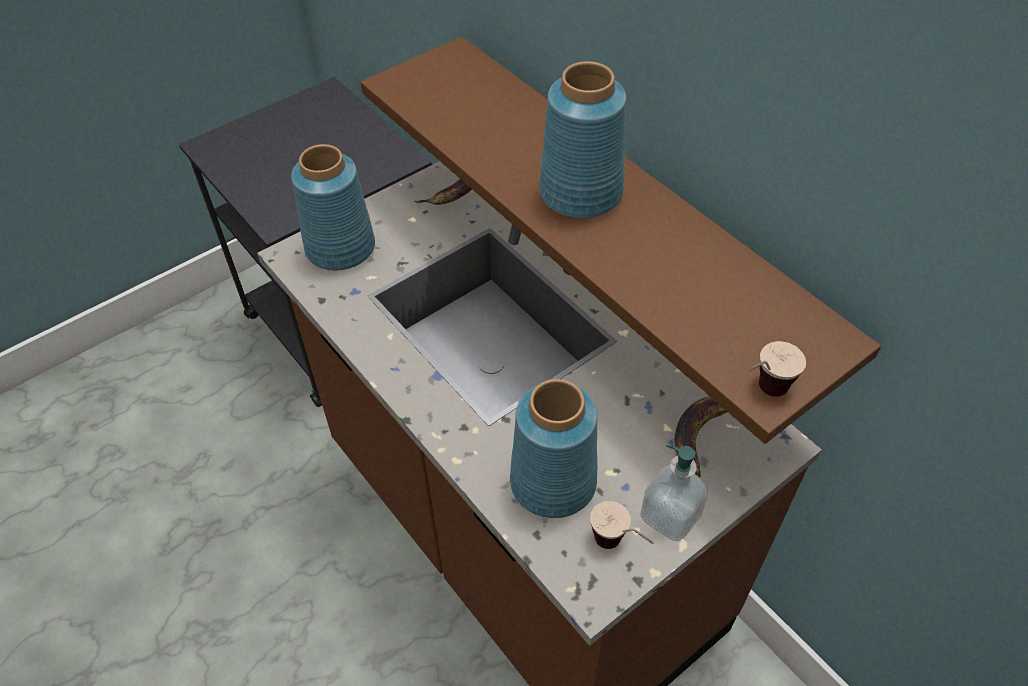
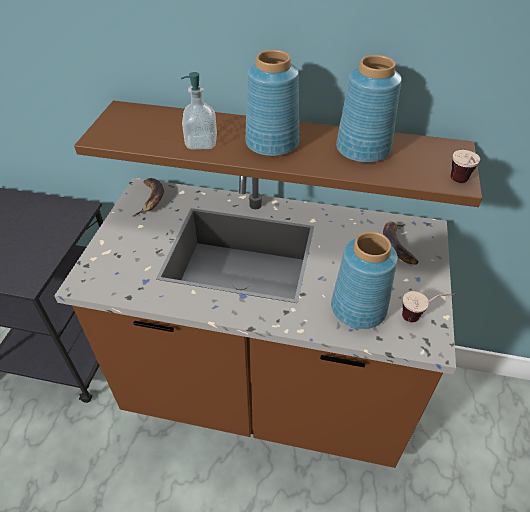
camera: 40 degrees left, 5 degrees down
blue vase [291,144,375,270] -> blue vase moved to [336,55,402,163]
soap dispenser [641,444,708,541] -> soap dispenser moved to [181,72,217,149]

